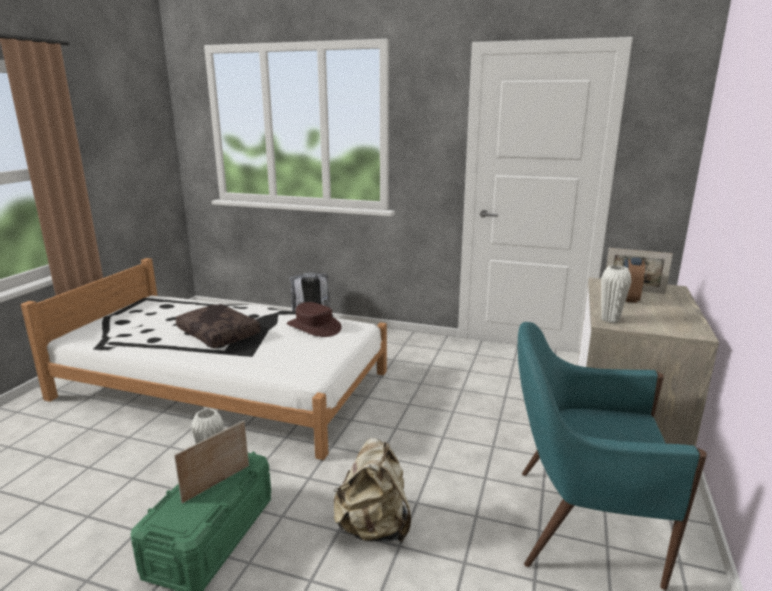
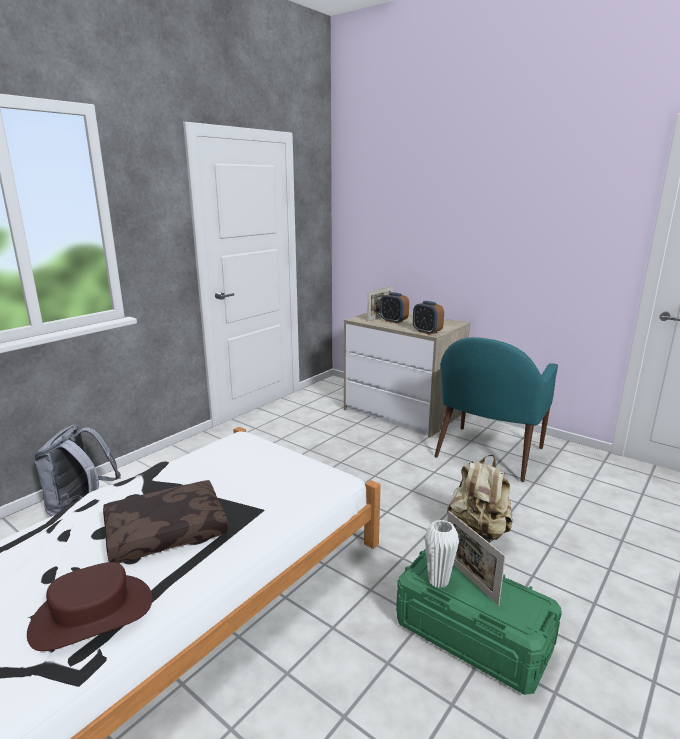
camera: 70 degrees left, 0 degrees up
brown hat [287,302,342,337] -> brown hat moved to [27,562,152,651]
white vase [601,265,632,323] -> alarm clock [413,301,444,335]

